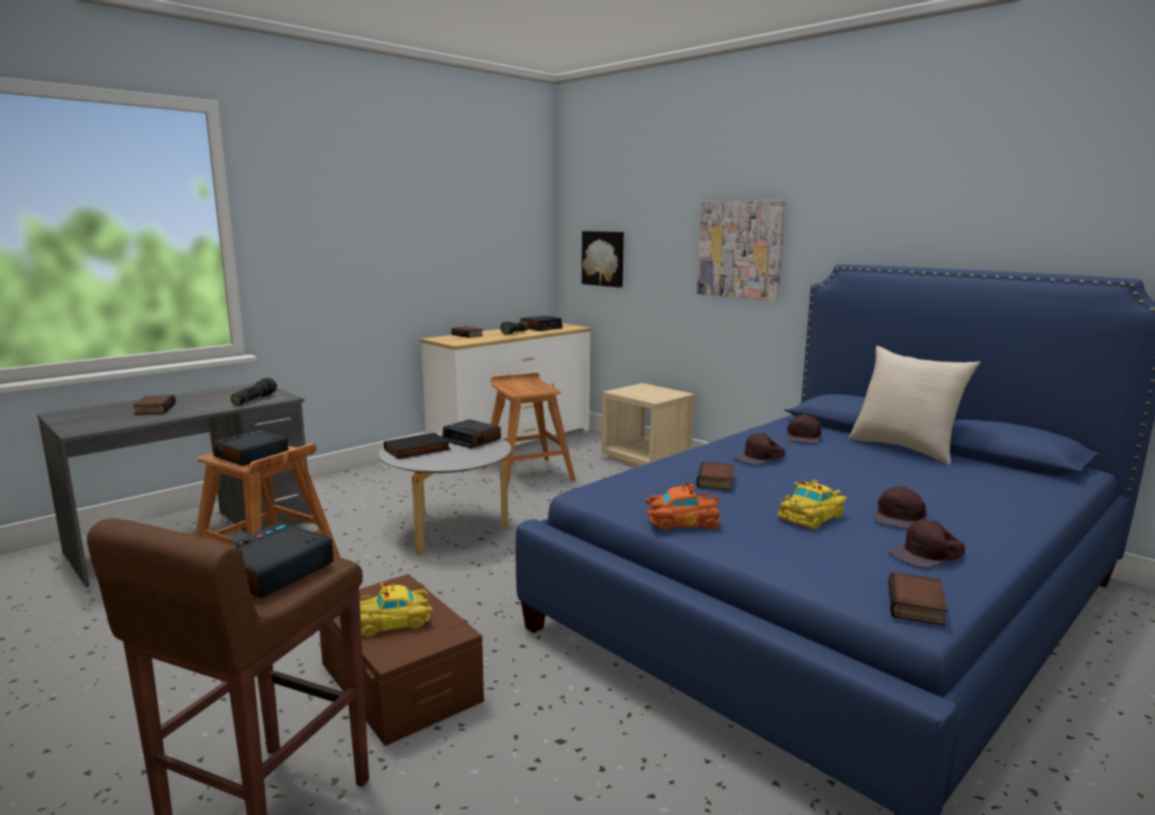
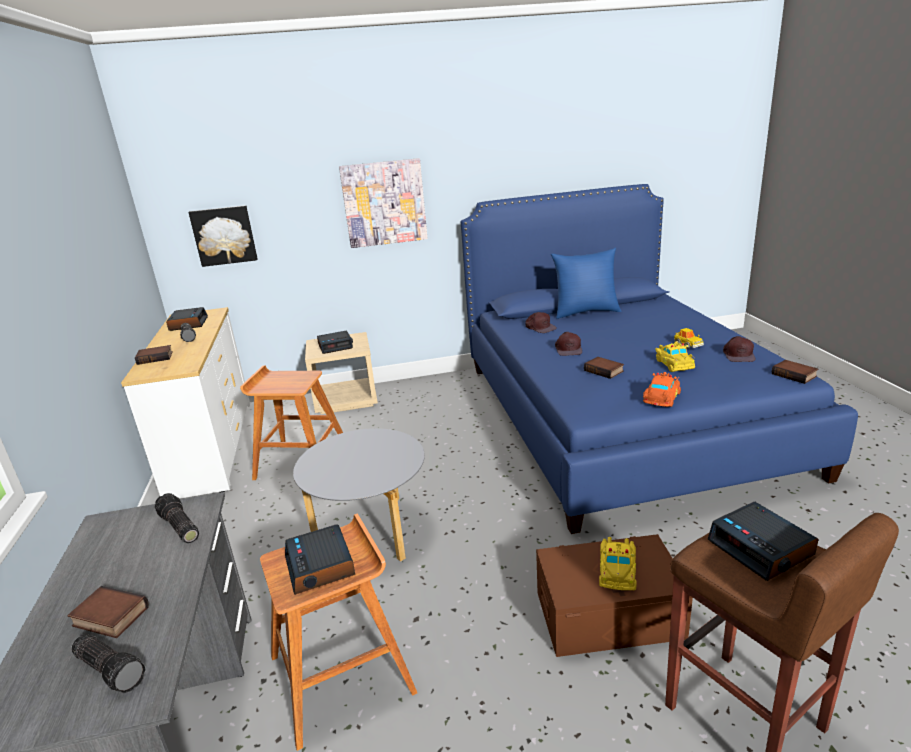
camera: 55 degrees left, 10 degrees up
black book [384,433,451,459] -> none
alarm clock [442,419,501,448] -> alarm clock moved to [317,330,353,354]
beige pillow [849,346,980,465] -> blue pillow [551,248,622,319]
brown cap [875,486,926,529] -> toy car [674,328,704,349]
none -> flashlight [71,634,146,693]

